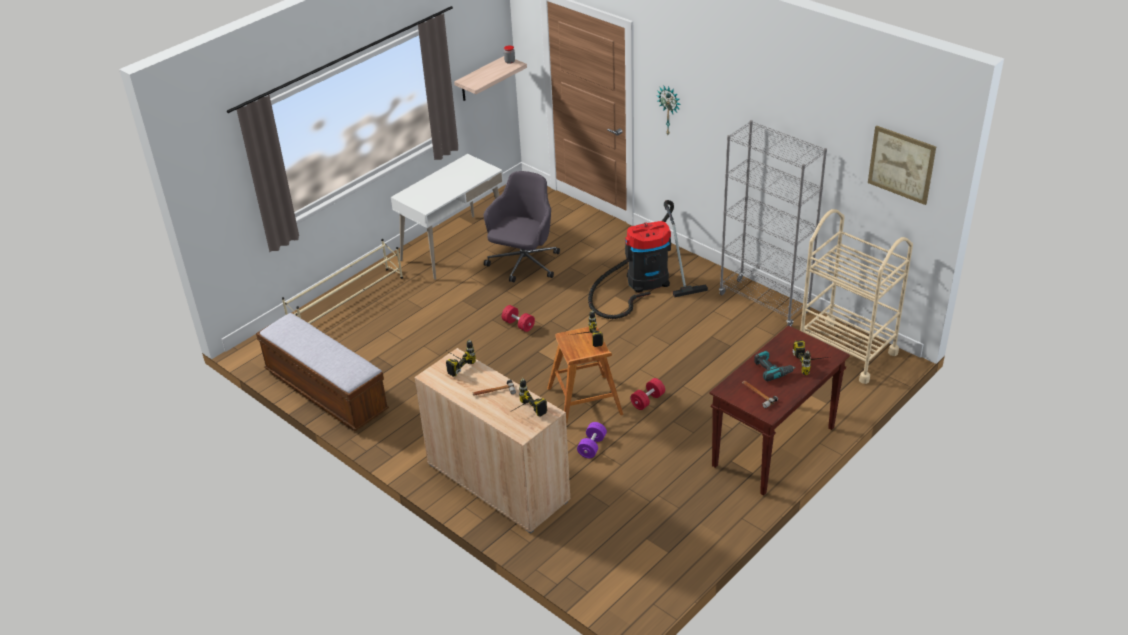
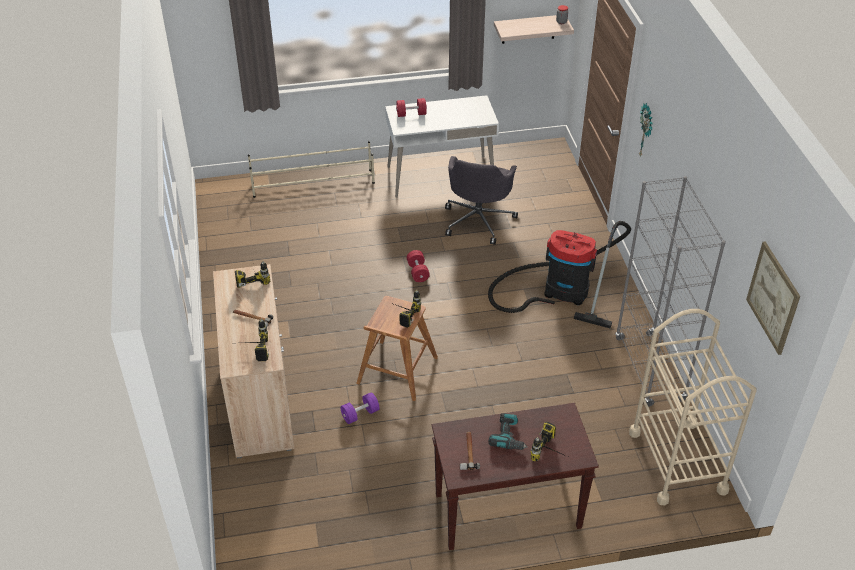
camera: 35 degrees right, 5 degrees up
bench [256,313,389,431] -> none
grey office chair [484,171,560,282] -> grey office chair turned 135 degrees clockwise [445,156,518,245]
red dumbbell [630,378,665,410] -> red dumbbell moved to [396,98,427,117]

